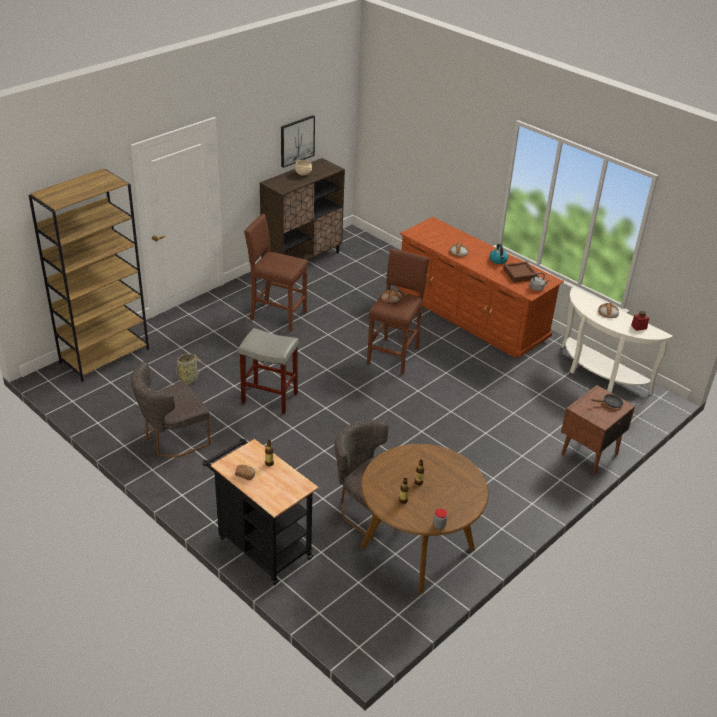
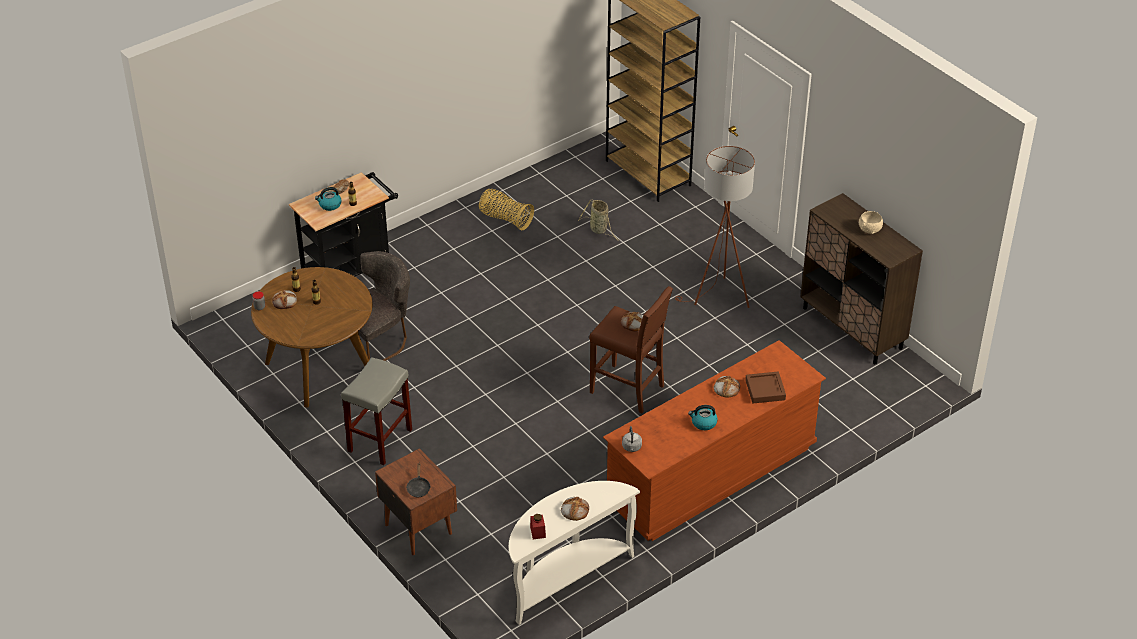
camera: 100 degrees right, 5 degrees up
grey chair [131,361,210,458] -> basket [479,189,534,231]
grey stool [238,328,299,414] -> grey stool moved to [341,357,412,465]
brown stool [244,214,308,332] -> brown floor lamp [675,146,755,308]
picture [281,115,315,168] -> none
brown tray [503,261,538,283] -> brown tray moved to [745,372,786,403]
none -> bread [272,290,297,309]
none -> kettle [315,187,342,211]

